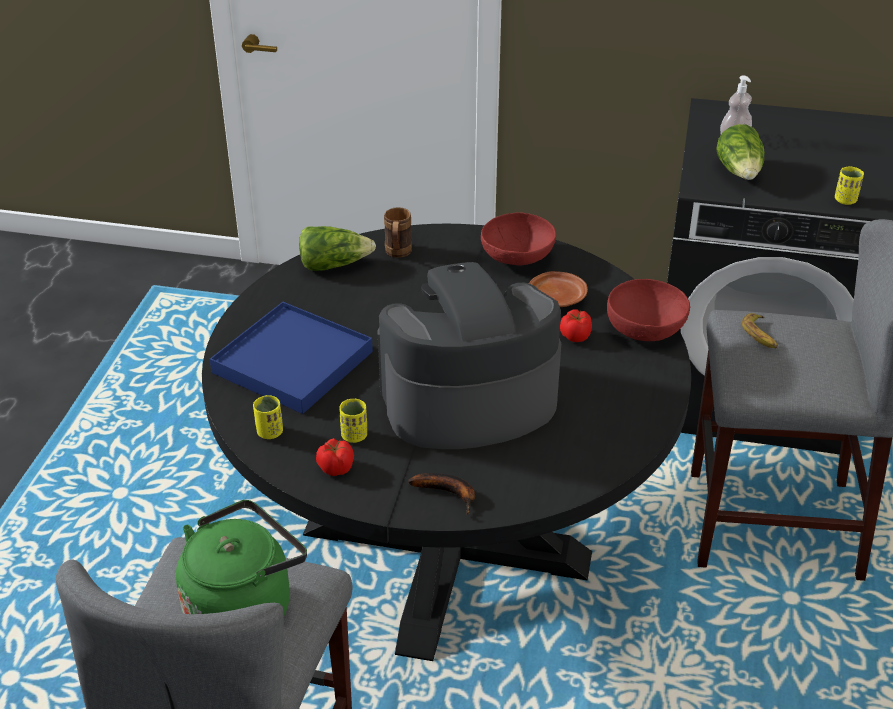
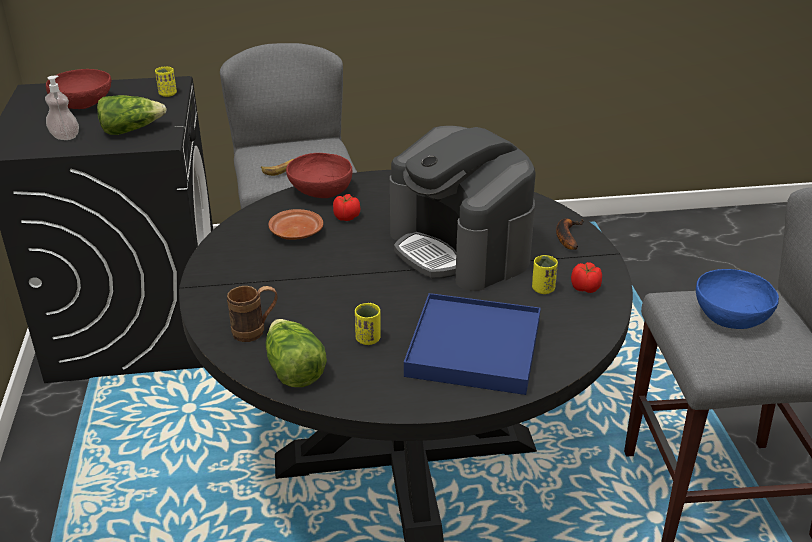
camera: 110 degrees left, 5 degrees down
green kettle [176,500,307,617] -> blue bowl [696,269,779,329]
yellow cup [253,395,283,439] -> yellow cup moved to [355,303,381,345]
red bowl [481,213,556,265] -> red bowl moved to [46,69,112,109]

